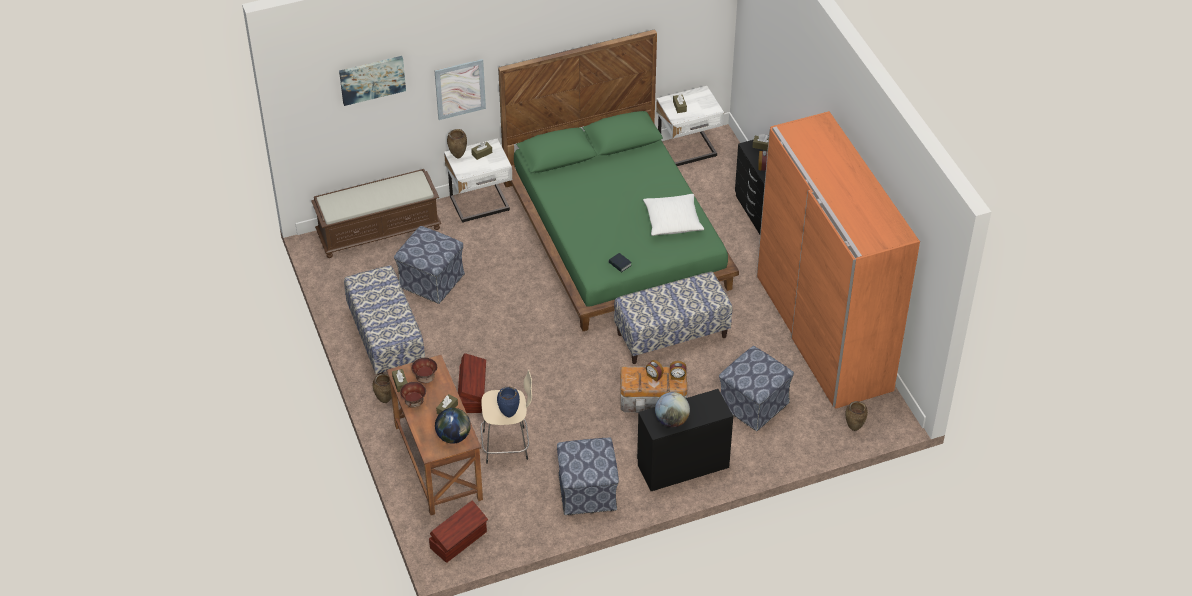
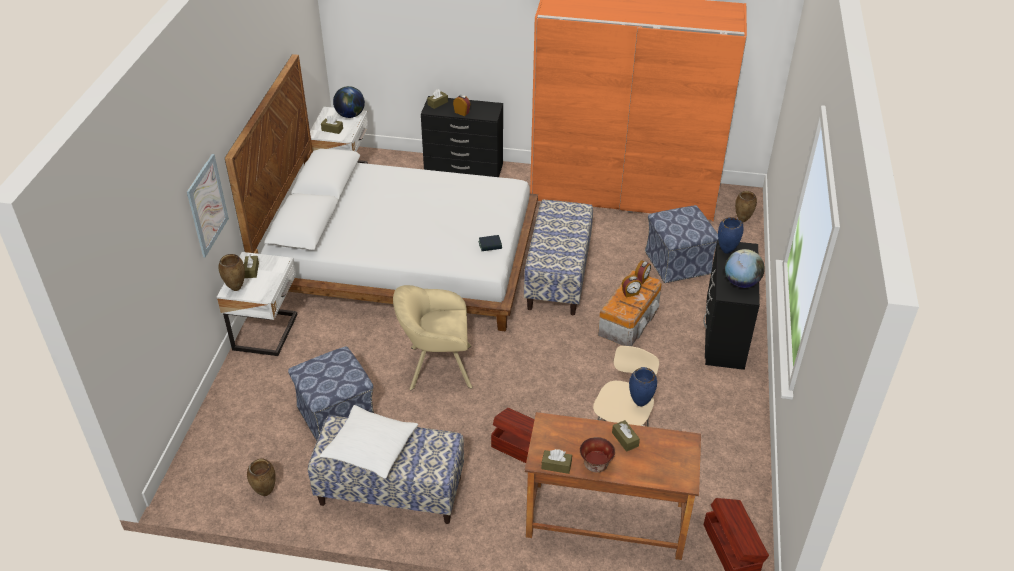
camera: 60 degrees left, 5 degrees down
brown bench [311,169,441,258] -> none
picture [339,56,406,106] -> none
brown vase [373,374,392,403] -> brown vase moved to [247,458,276,496]
bowl [411,358,437,383] -> none
globe [435,408,471,444] -> globe moved to [333,86,365,118]
green bed [498,29,739,331] -> white bed [225,54,538,332]
ottoman [557,437,619,515] -> none
white pillow [643,194,704,236] -> white pillow moved to [320,405,418,479]
none -> beige armchair [393,285,472,390]
none -> blue vase [718,217,744,254]

